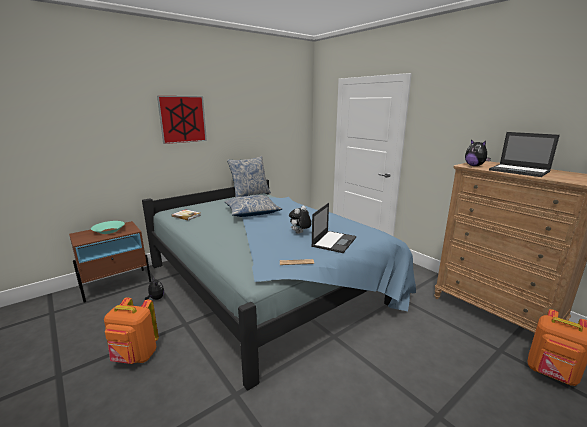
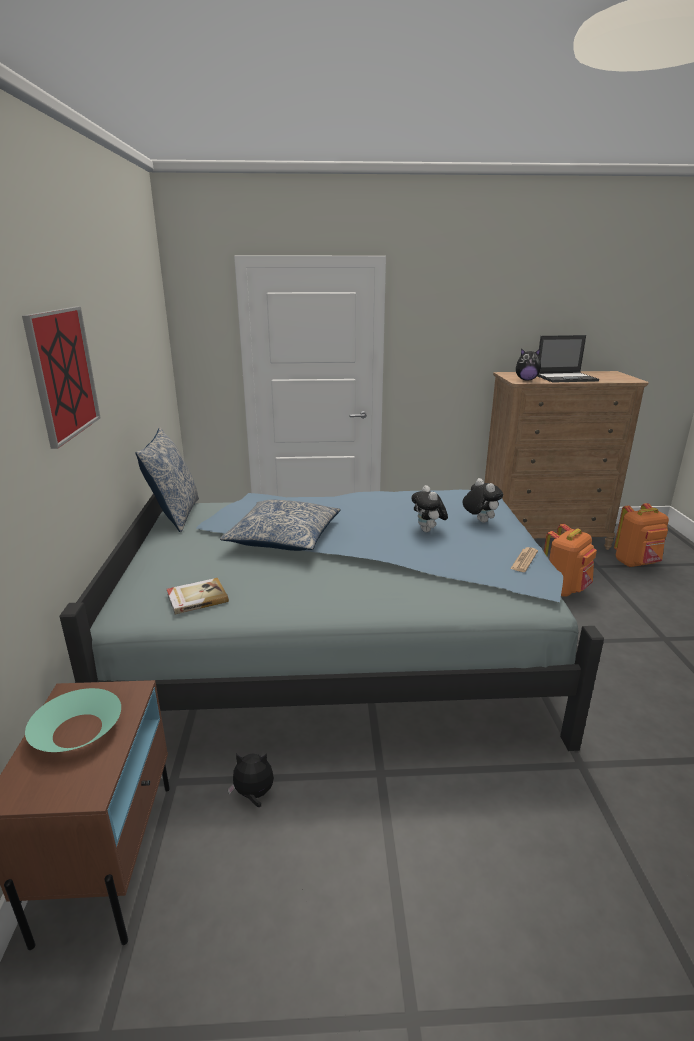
camera: 55 degrees left, 5 degrees up
orange backpack [104,298,159,364] -> orange backpack moved to [544,524,597,596]
laptop [311,203,356,253] -> plush toy [462,478,503,523]

